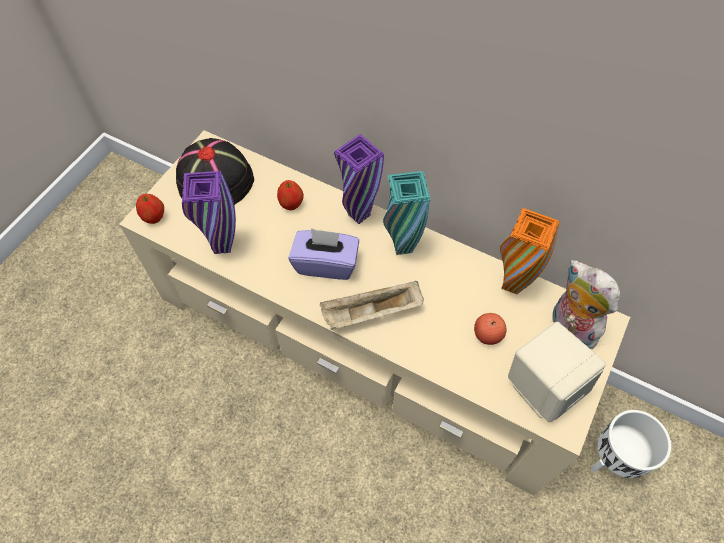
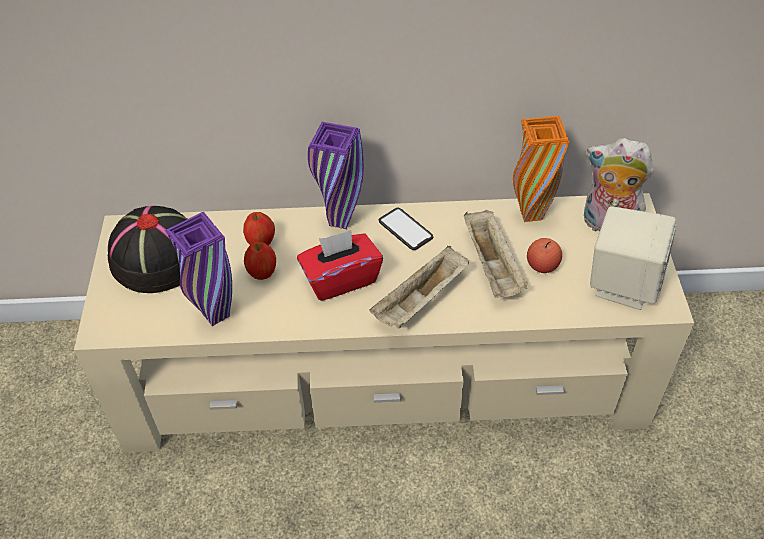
camera: 30 degrees left, 10 degrees down
apple [136,194,164,224] -> apple moved to [244,242,276,280]
purple tissue box [288,228,359,280] -> red tissue box [297,230,383,301]
turquoise vase [383,171,430,255] -> phone [379,208,433,250]
white planter [591,410,671,478] -> none
none -> beige tray [464,210,528,298]

